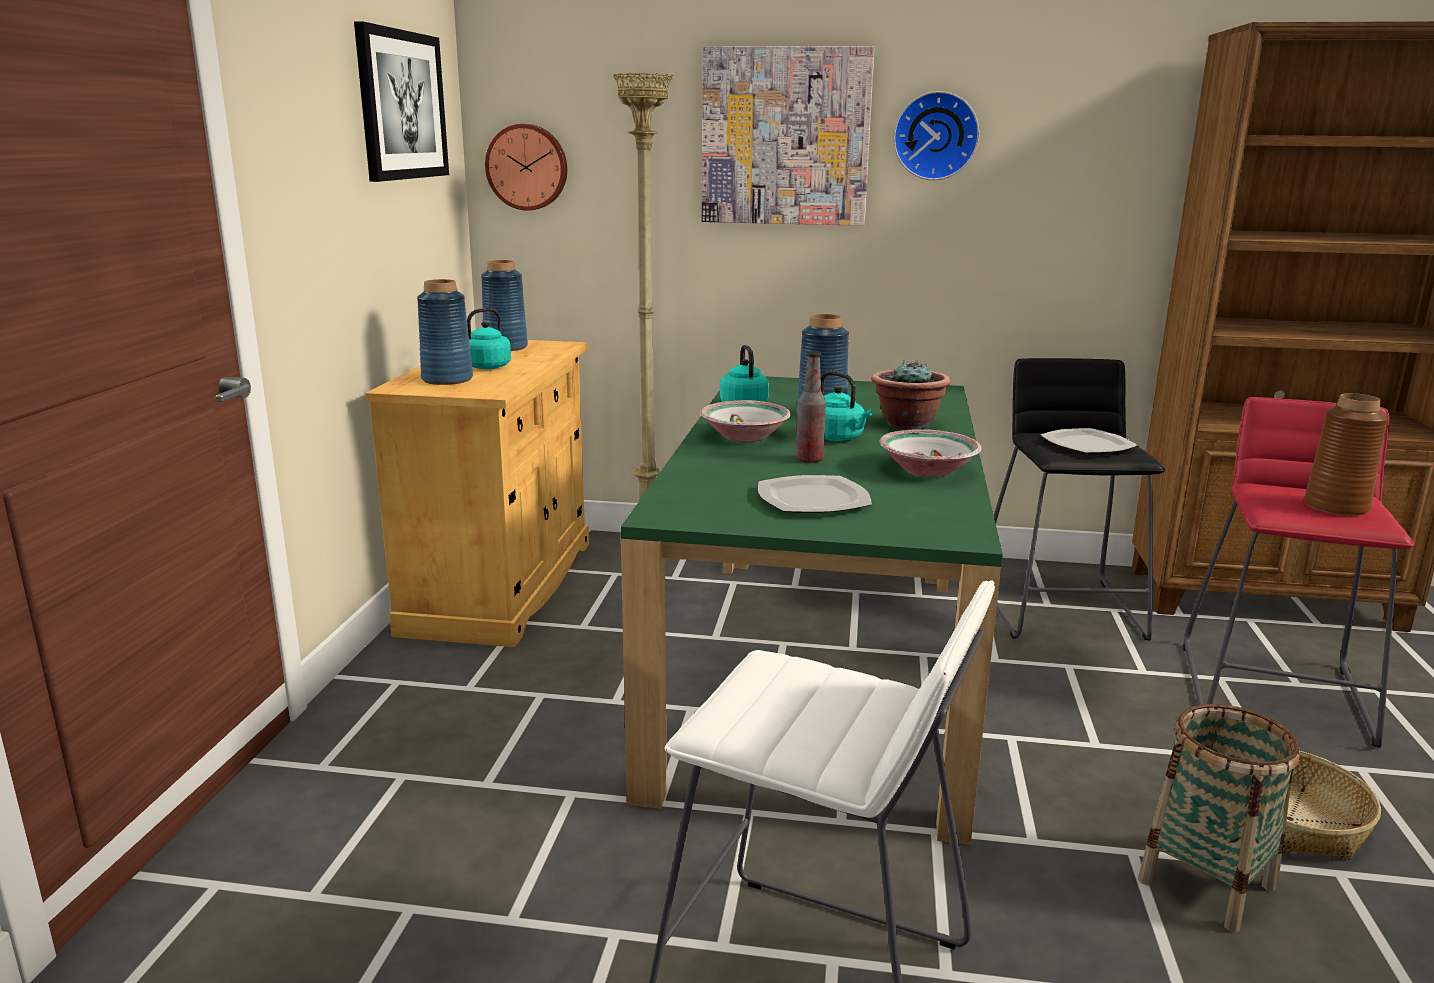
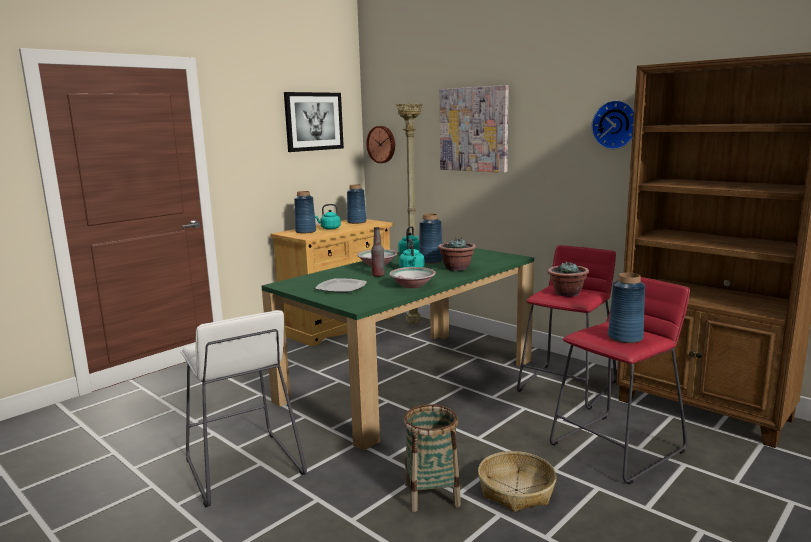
camera: 35 degrees right, 5 degrees down
wall clock [893,91,980,180] -> wall clock moved to [591,100,634,150]
black stool [994,358,1165,641] -> red stool [517,245,617,410]
plate [1040,428,1138,454] -> potted plant [547,262,589,297]
brown vase [1304,393,1388,516] -> blue vase [608,273,645,343]

